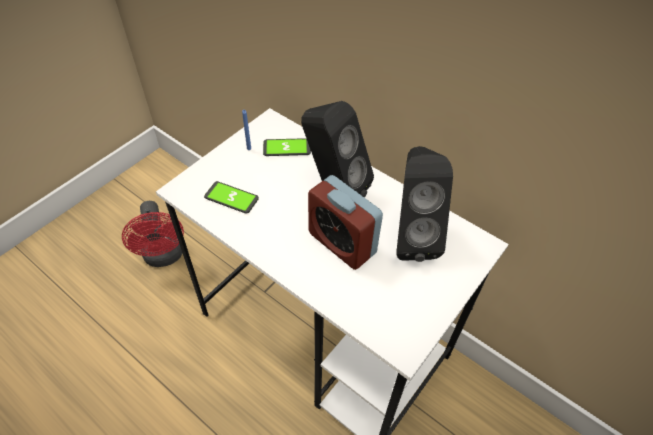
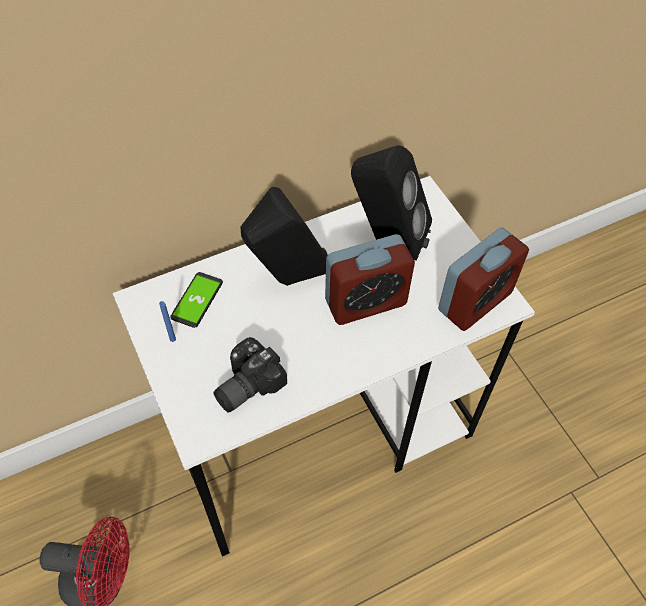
camera: 65 degrees left, 5 degrees up
phone [204,181,259,214] -> camera [213,337,287,413]
none -> alarm clock [438,227,529,331]

